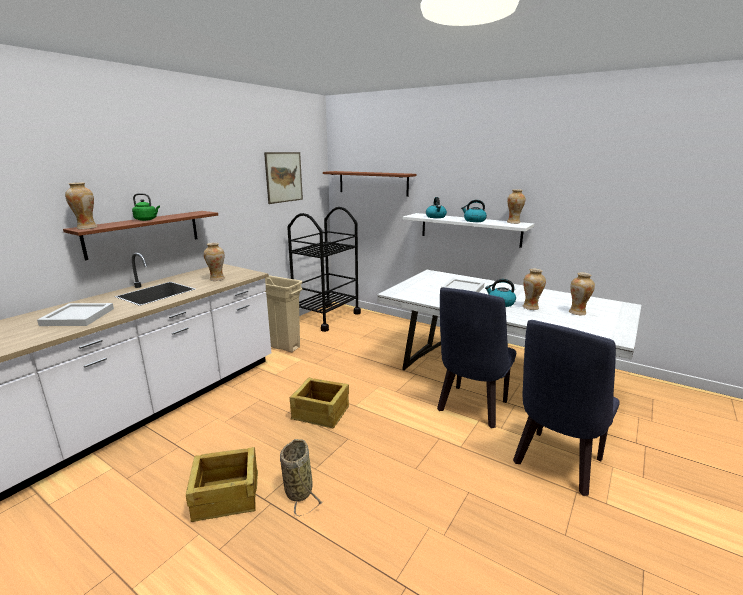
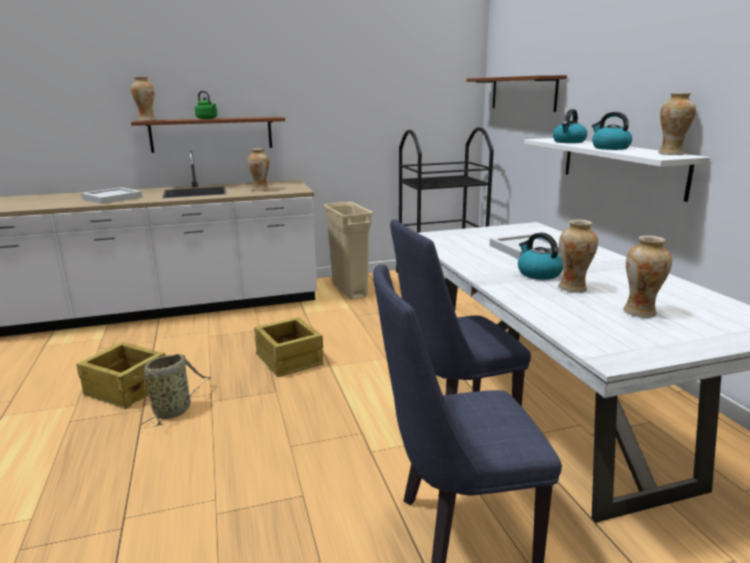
camera: 40 degrees right, 0 degrees up
picture [264,152,303,204] -> none

